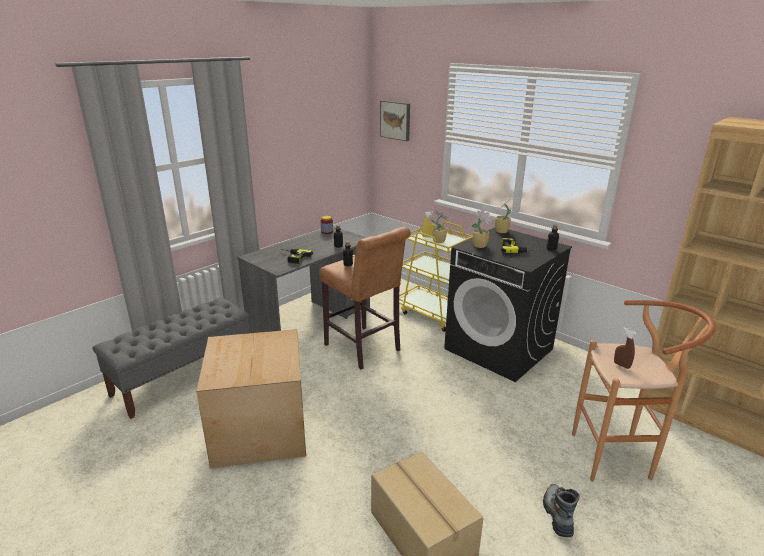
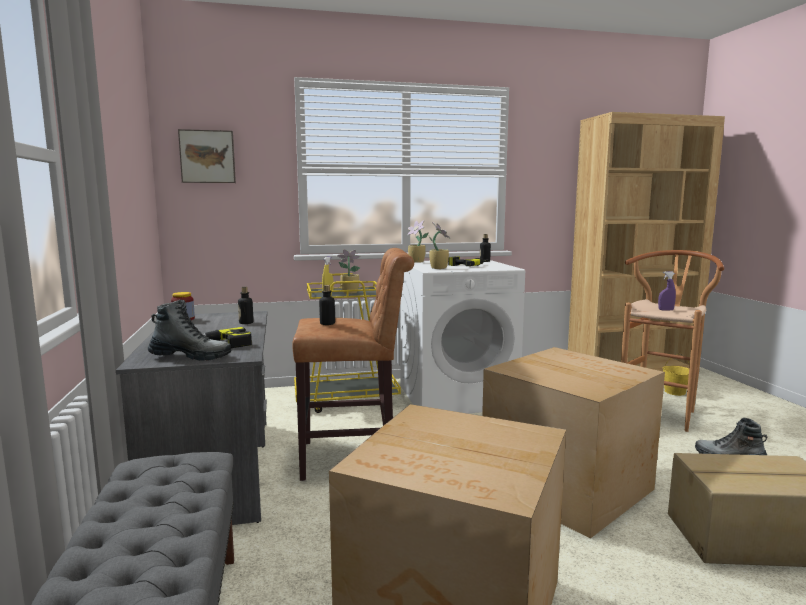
camera: 55 degrees left, 15 degrees down
black washing machine [444,227,572,382] -> white washing machine [401,260,525,414]
brown spray bottle [614,327,636,369] -> purple spray bottle [658,271,676,311]
none -> boot [148,300,232,361]
none -> cardboard box [482,347,665,539]
none -> yellow bucket [662,354,690,396]

